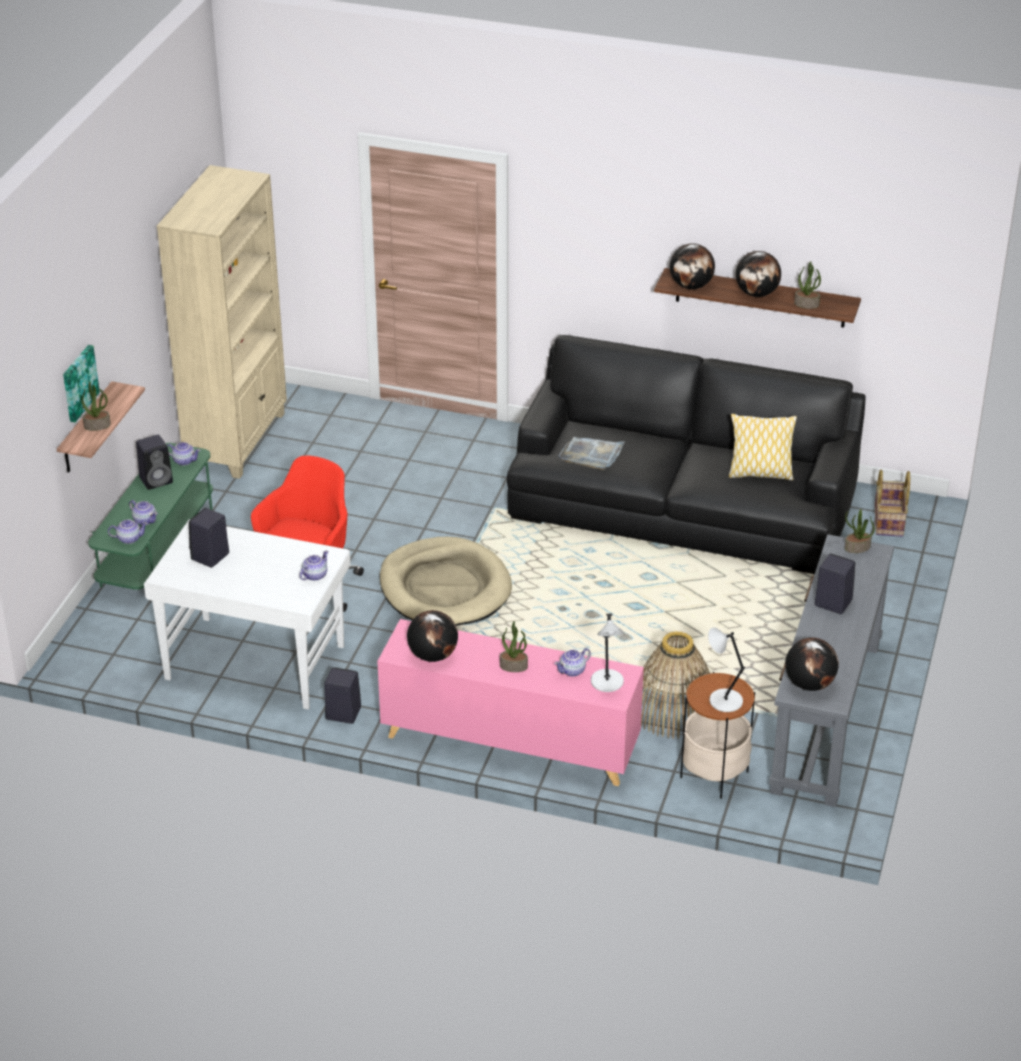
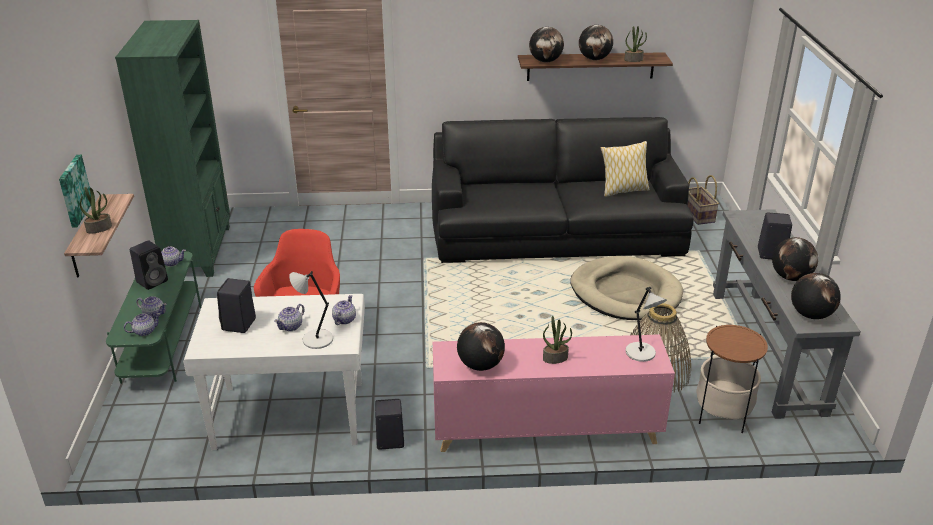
camera: 20 degrees left, 5 degrees down
beige bookcase [157,165,287,479] -> green bookcase [115,20,230,277]
beige dog bed [380,537,512,626] -> beige dog bed moved to [570,256,683,320]
teapot [554,648,591,677] -> teapot moved to [274,304,305,331]
grey tray [559,437,625,470] -> none
grey table lamp [708,627,745,712] -> grey table lamp moved to [289,271,333,349]
potted plant [845,509,875,553] -> none
none -> globe [772,237,818,281]

